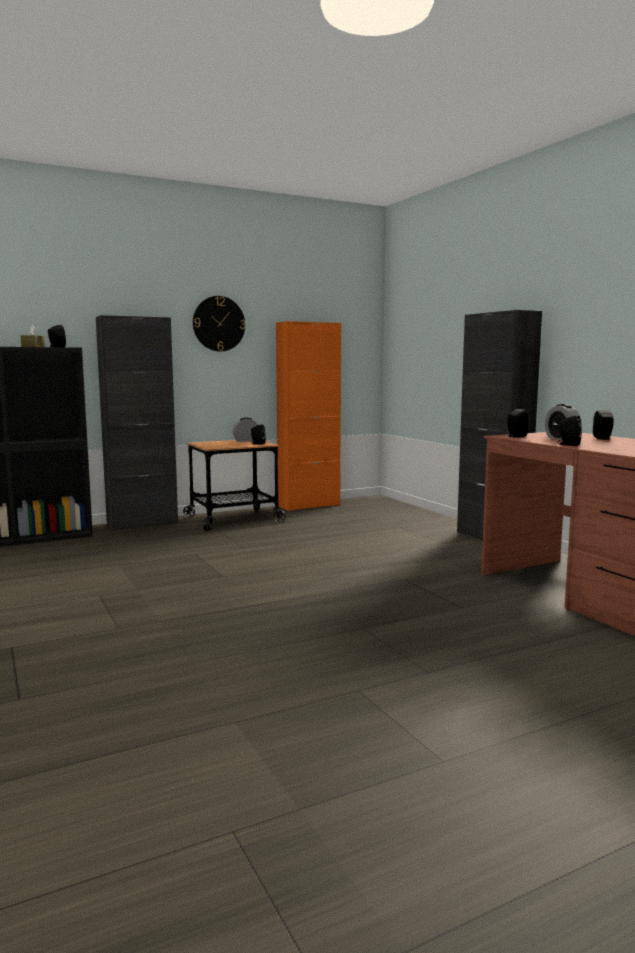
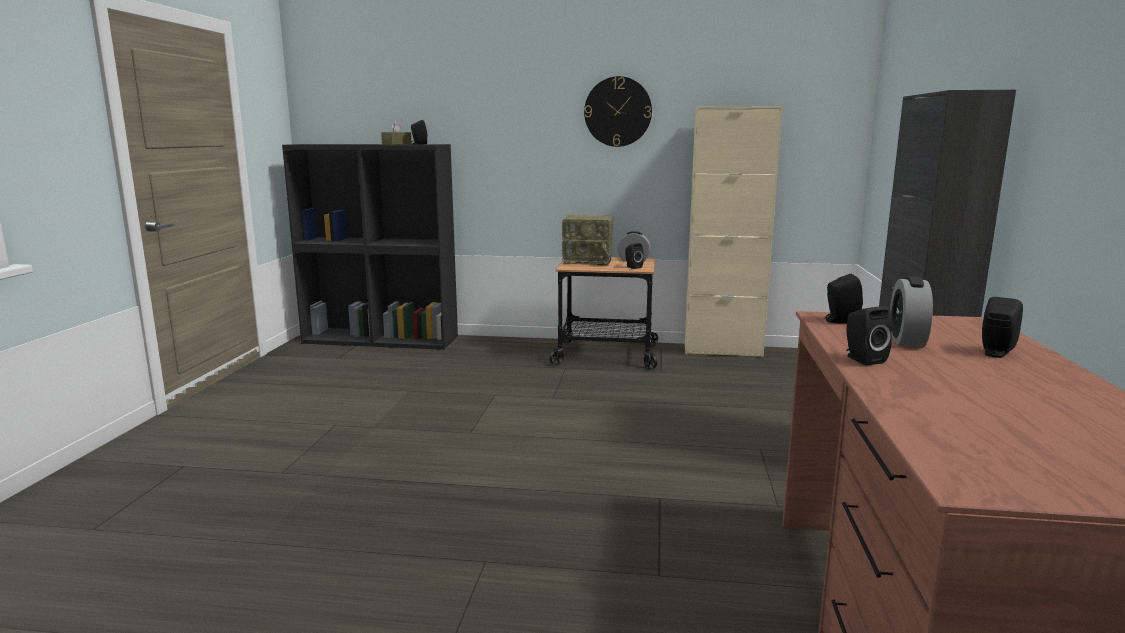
camera: 35 degrees right, 5 degrees up
black cabinet [96,315,178,531] -> none
orange cabinet [276,321,341,511] -> beige cabinet [685,106,782,358]
none -> radio [562,215,613,266]

